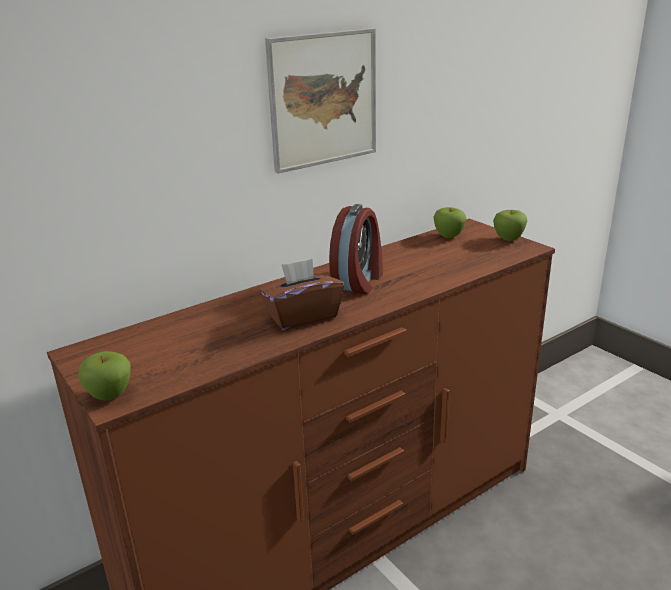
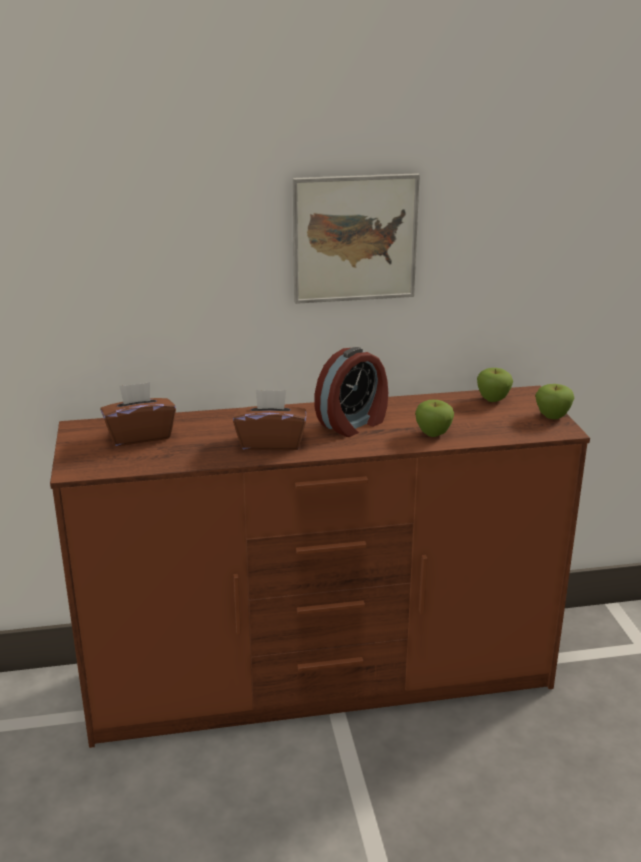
camera: 25 degrees right, 0 degrees up
apple [78,351,131,401] -> apple moved to [415,400,454,437]
none -> brown tissue box [100,382,176,446]

